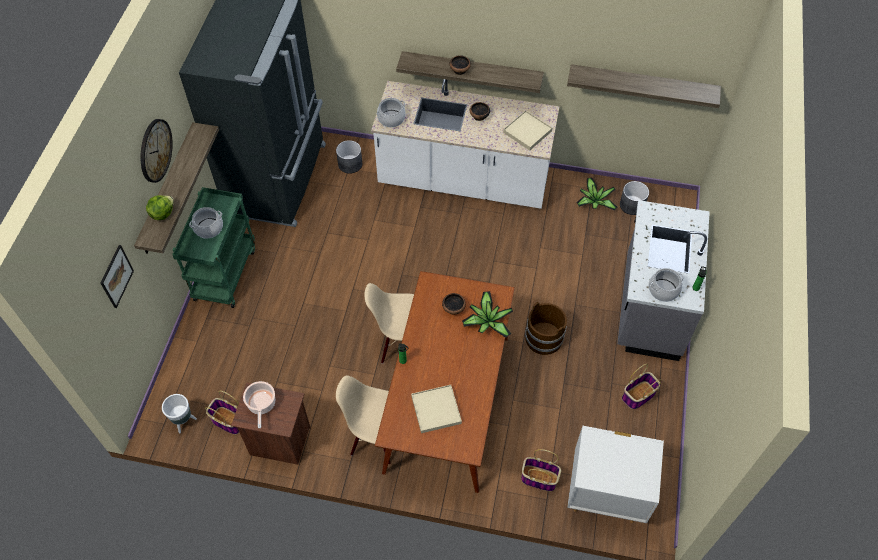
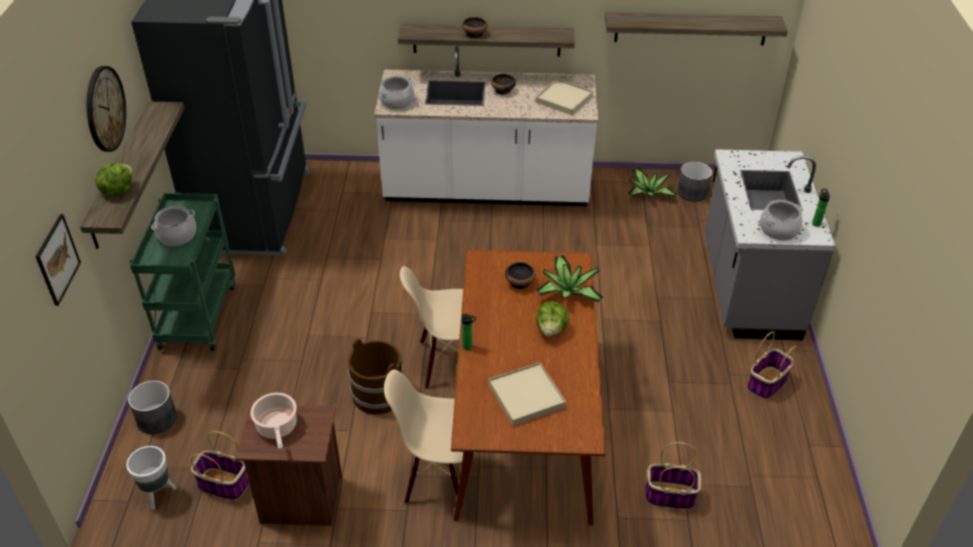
camera: 10 degrees left, 15 degrees down
grey planter [336,140,362,174] -> grey planter moved to [128,381,177,434]
brown bucket [525,302,567,355] -> brown bucket moved to [348,338,403,415]
white nightstand [567,426,664,523] -> none
none -> lettuce [536,301,569,337]

